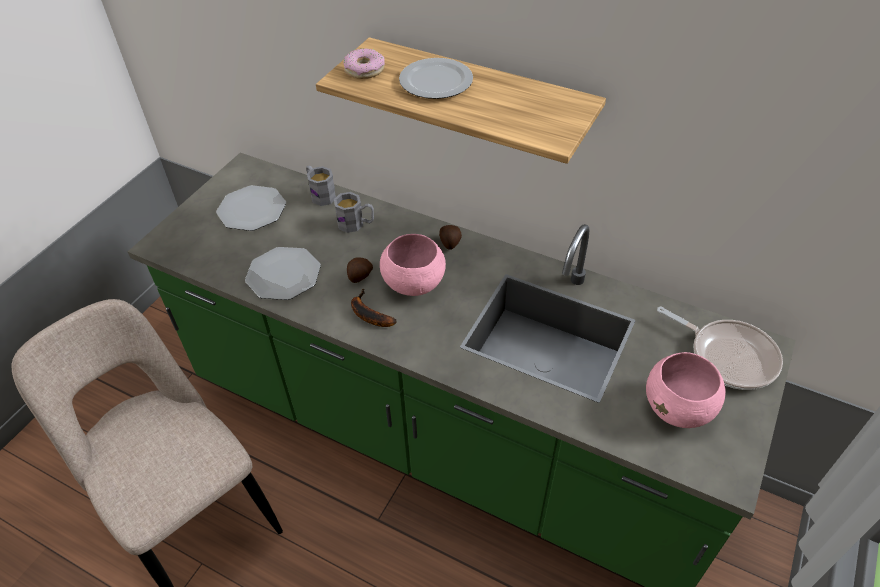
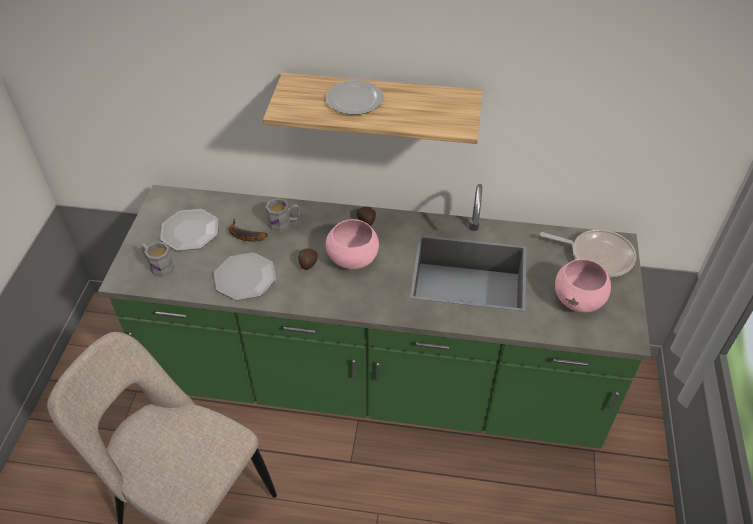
camera: 20 degrees left, 0 degrees up
grey mug [306,166,336,206] -> grey mug moved to [141,242,175,277]
donut [344,48,385,79] -> none
banana [351,288,397,327] -> banana moved to [229,219,268,242]

